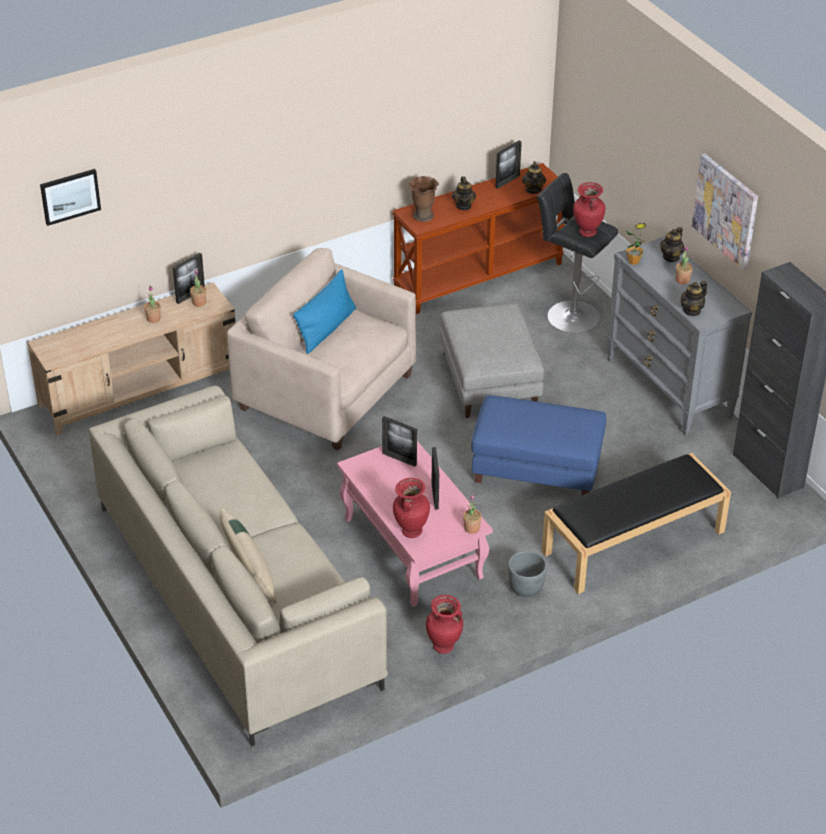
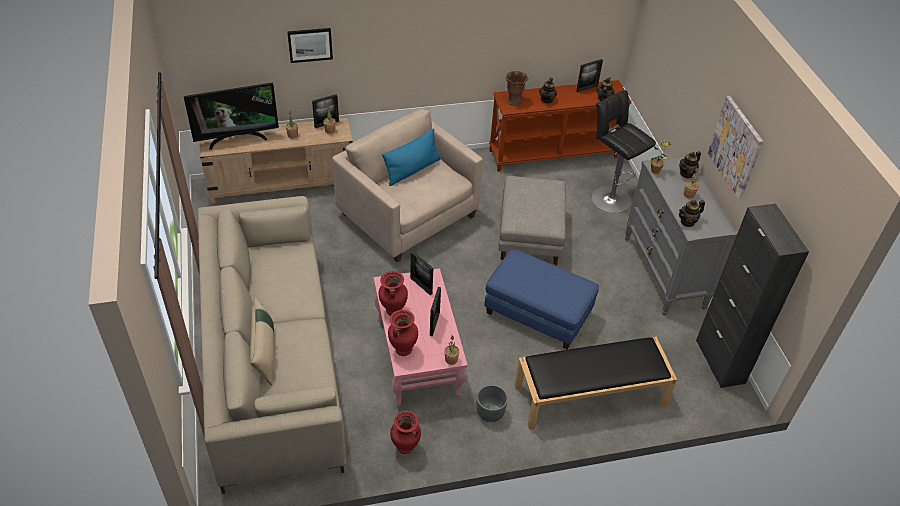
camera: 15 degrees right, 5 degrees up
picture [40,169,101,226] -> picture moved to [287,28,333,63]
red vase [573,182,605,237] -> red vase moved to [379,271,408,316]
none -> television [184,82,279,150]

